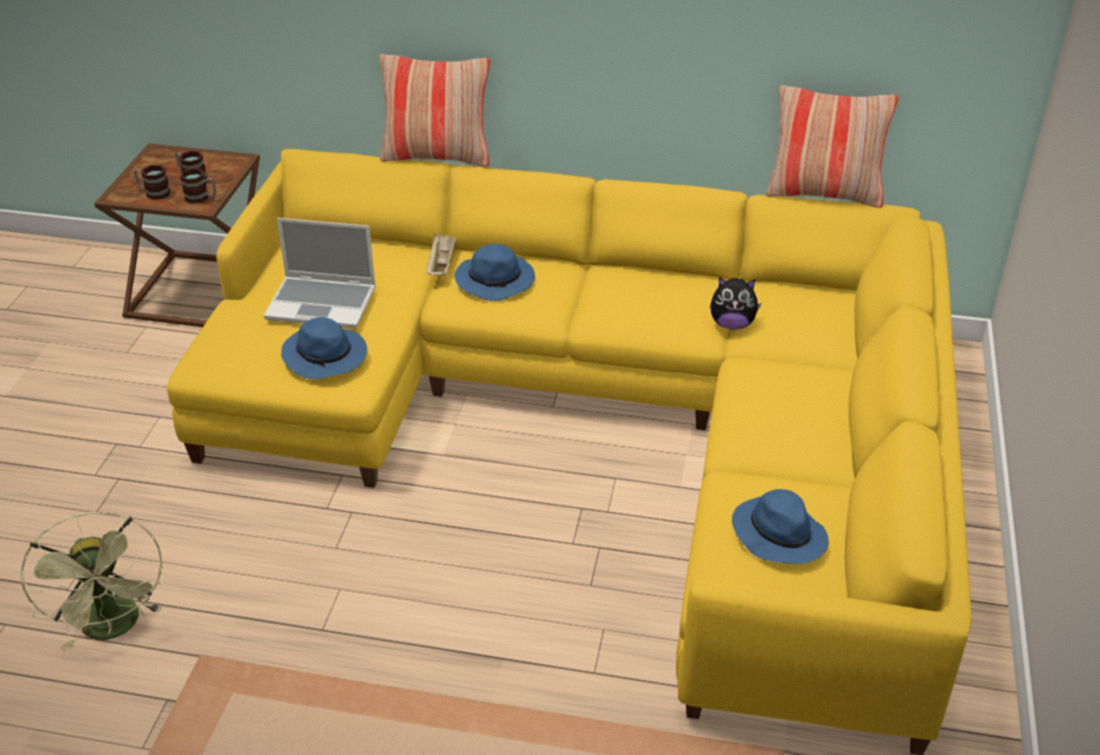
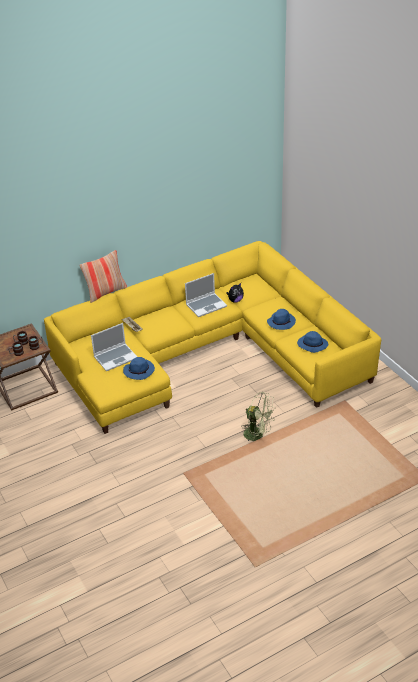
camera: 40 degrees left, 0 degrees up
green fan [21,512,163,650] -> green fan moved to [241,392,275,441]
blue hat [454,244,535,301] -> blue hat moved to [267,309,296,330]
pillow [766,85,898,208] -> none
none -> laptop [185,273,227,317]

